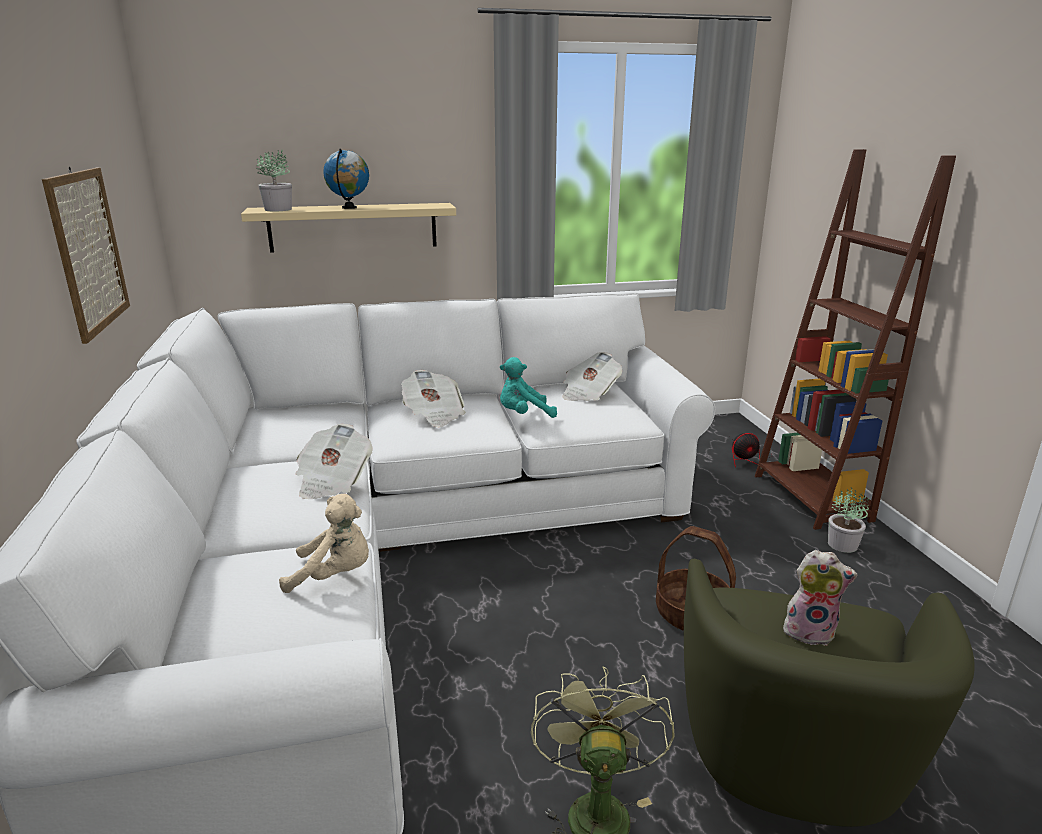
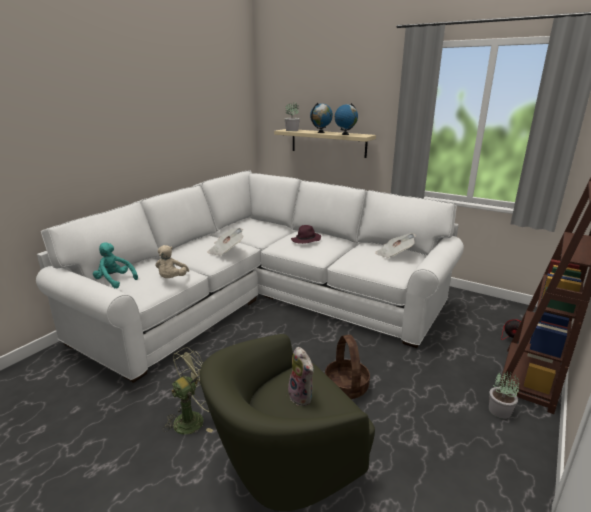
camera: 45 degrees right, 0 degrees up
picture [42,167,130,344] -> none
beige plush toy [279,494,369,593] -> beige plush toy turned 45 degrees clockwise [155,245,189,278]
newspaper [401,370,466,427] -> purple hat [291,225,321,244]
turquoise plush toy [500,357,557,418] -> turquoise plush toy moved to [93,243,138,288]
none -> globe [335,103,358,135]

